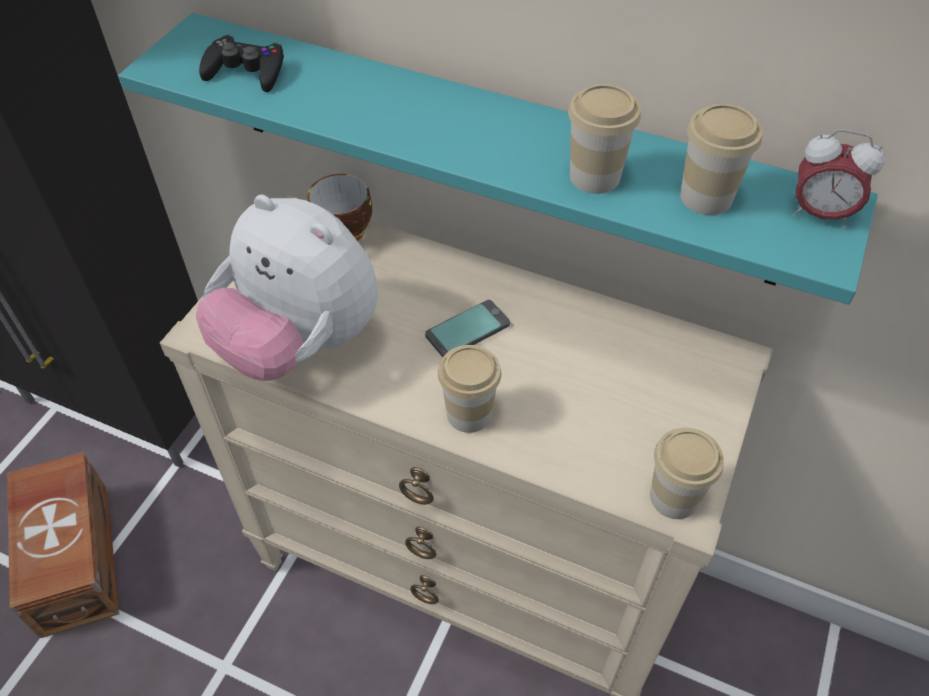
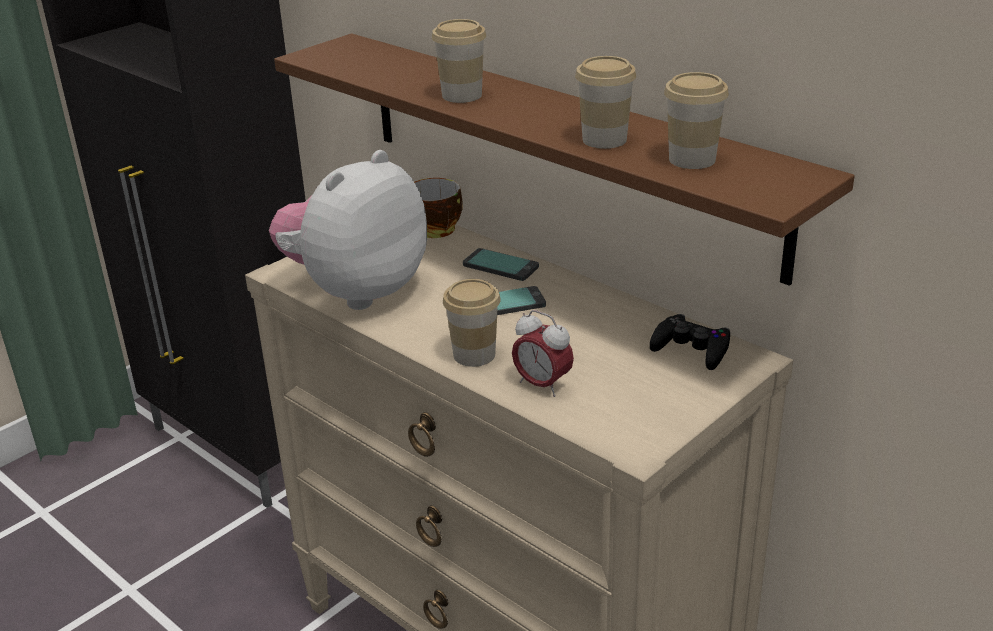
camera: 20 degrees right, 20 degrees down
brown storage box [7,452,119,638] -> none
turquoise shelf [118,13,878,305] -> brown shelf [274,33,855,286]
plush toy [196,194,378,381] -> plush toy turned 75 degrees clockwise [269,150,427,310]
black game controller [199,35,284,92] -> black game controller moved to [650,314,730,370]
cup [650,428,724,519] -> cup moved to [432,19,486,103]
alarm clock [793,129,885,228] -> alarm clock moved to [512,310,574,397]
none -> phone [463,248,539,281]

